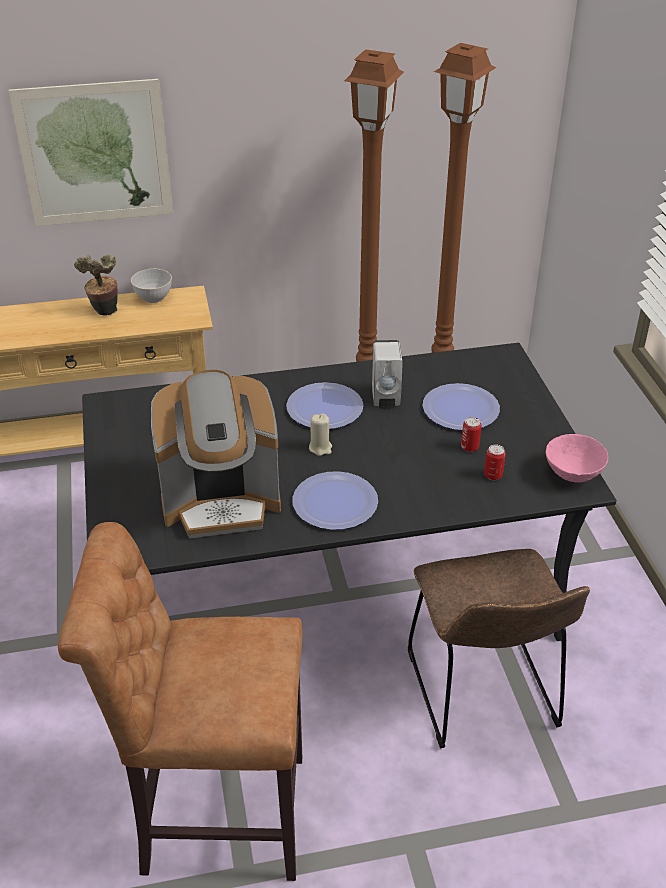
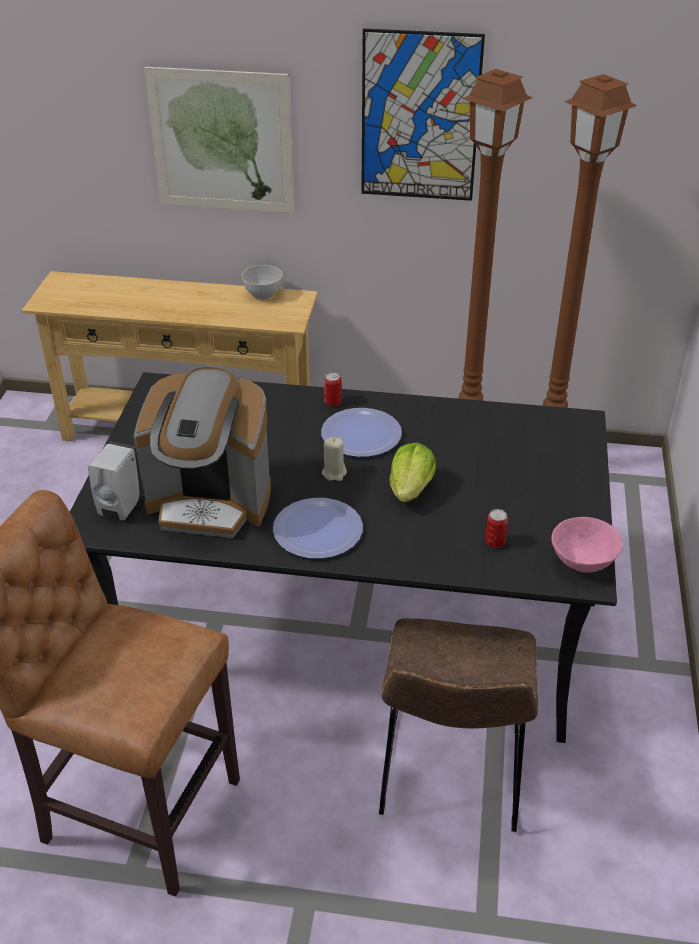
camera: 20 degrees right, 0 degrees up
potted plant [74,254,118,316] -> none
white soap dispenser [372,340,403,409] -> white soap dispenser moved to [88,441,143,522]
plate [423,383,500,430] -> none
can [461,417,481,452] -> can moved to [324,372,342,407]
none -> picture [361,28,485,201]
none -> lettuce [389,442,436,502]

